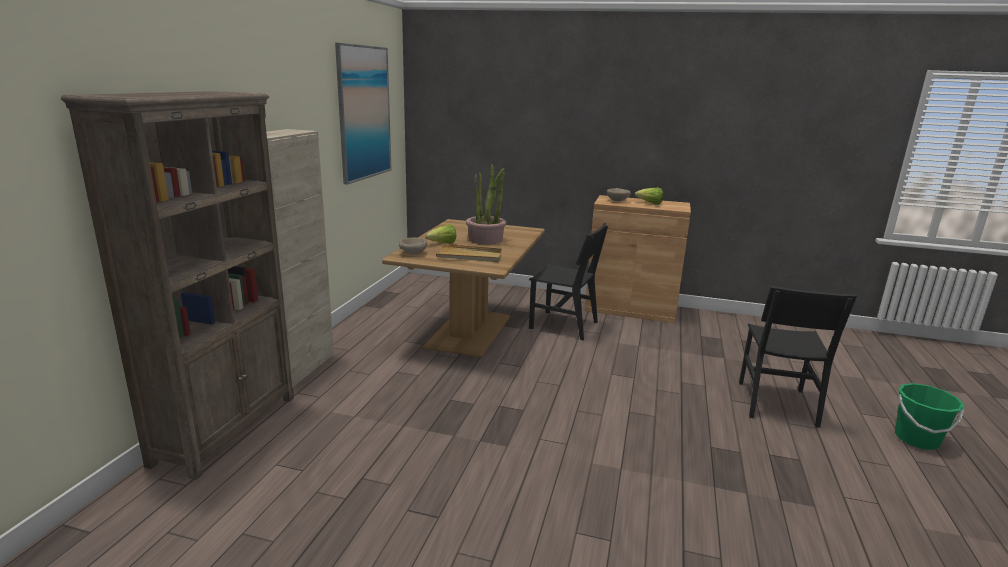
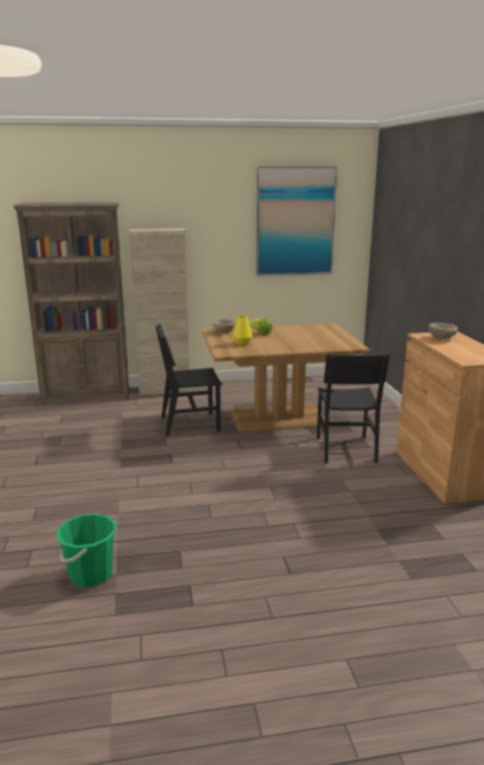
camera: 65 degrees right, 0 degrees up
beige tray [436,244,502,262] -> yellow vase [232,316,252,345]
potted plant [466,164,506,244] -> none
lettuce [635,188,663,205] -> none
black chair [739,286,857,428] -> black chair moved to [156,324,222,436]
green bucket [895,383,964,450] -> green bucket moved to [56,514,116,587]

